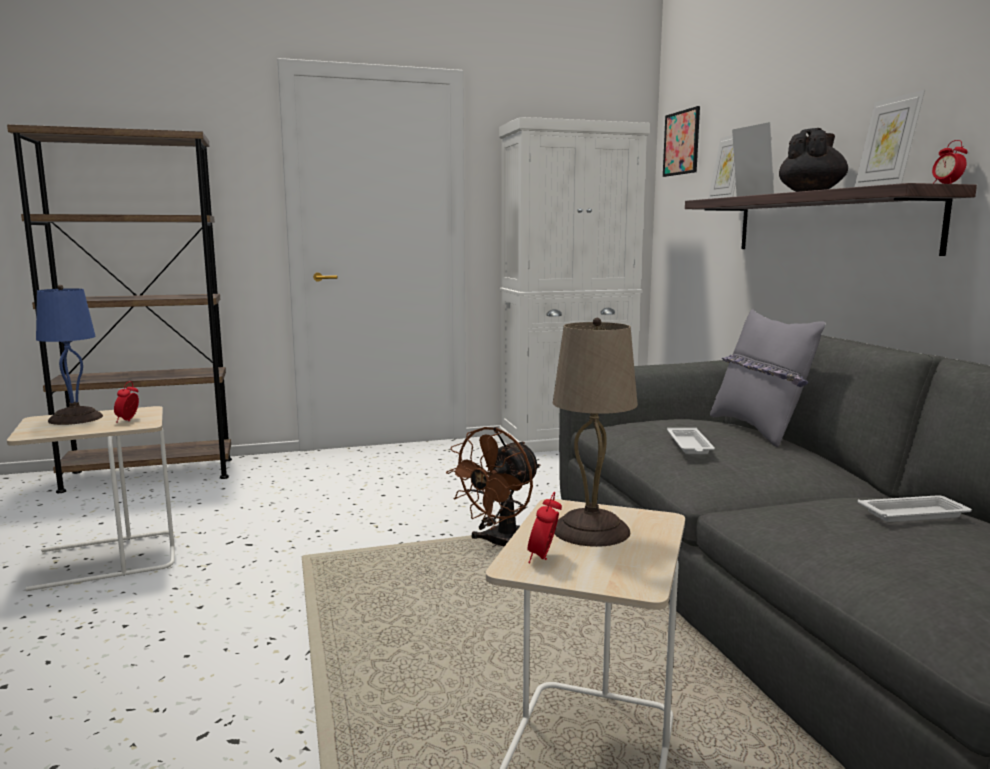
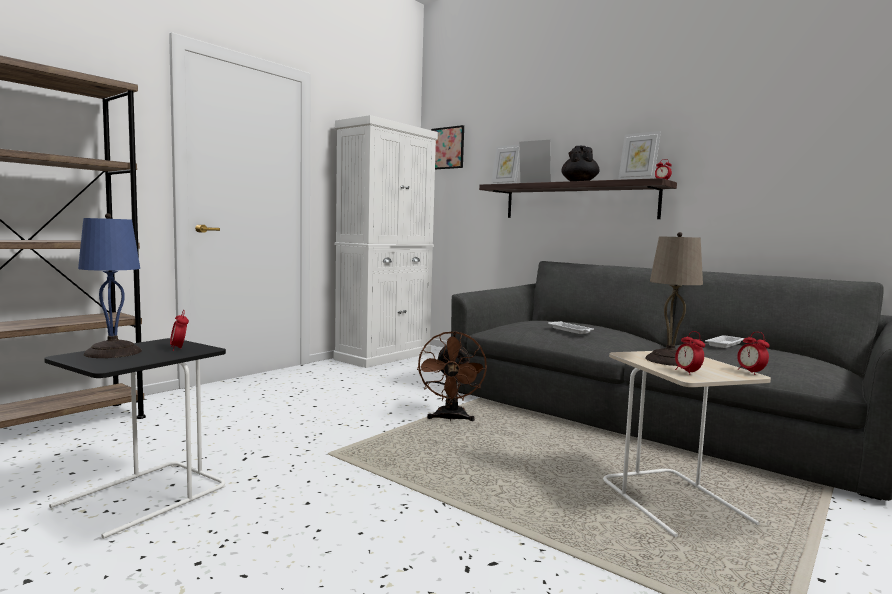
camera: 35 degrees left, 5 degrees down
beige side table [7,406,175,591] -> black side table [44,338,226,539]
grey pillow [710,309,826,447] -> none
none -> alarm clock [737,332,770,375]

